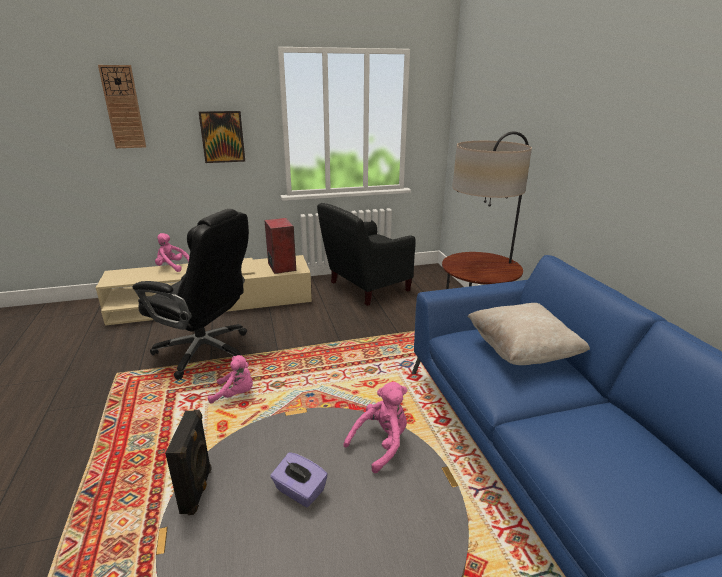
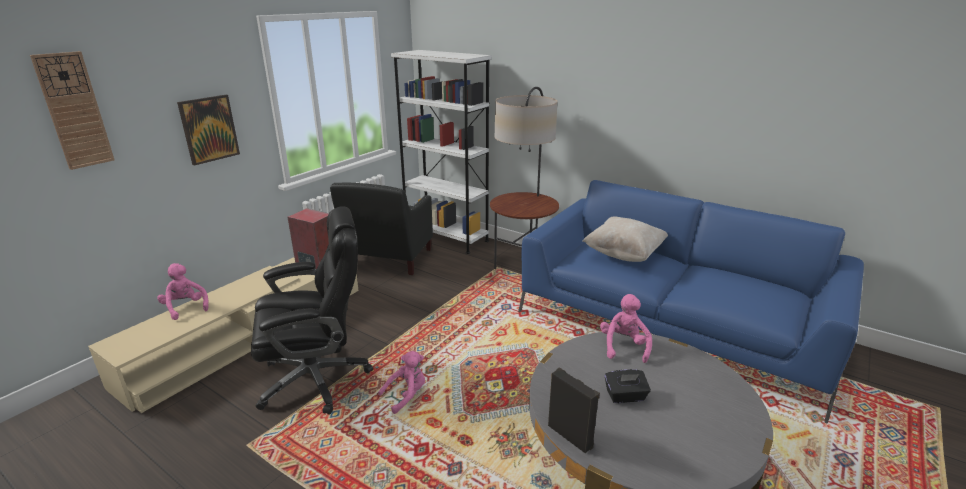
camera: 40 degrees left, 0 degrees up
pink plush toy [155,233,189,272] -> pink plush toy turned 75 degrees clockwise [157,263,209,320]
purple tissue box [271,452,328,507] -> black tissue box [605,369,651,403]
none -> white bookcase [391,50,492,254]

